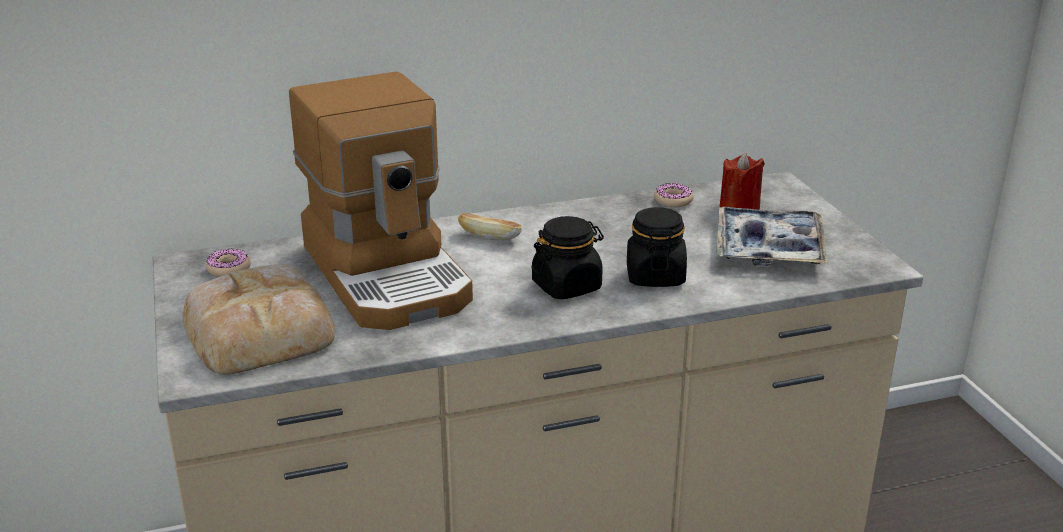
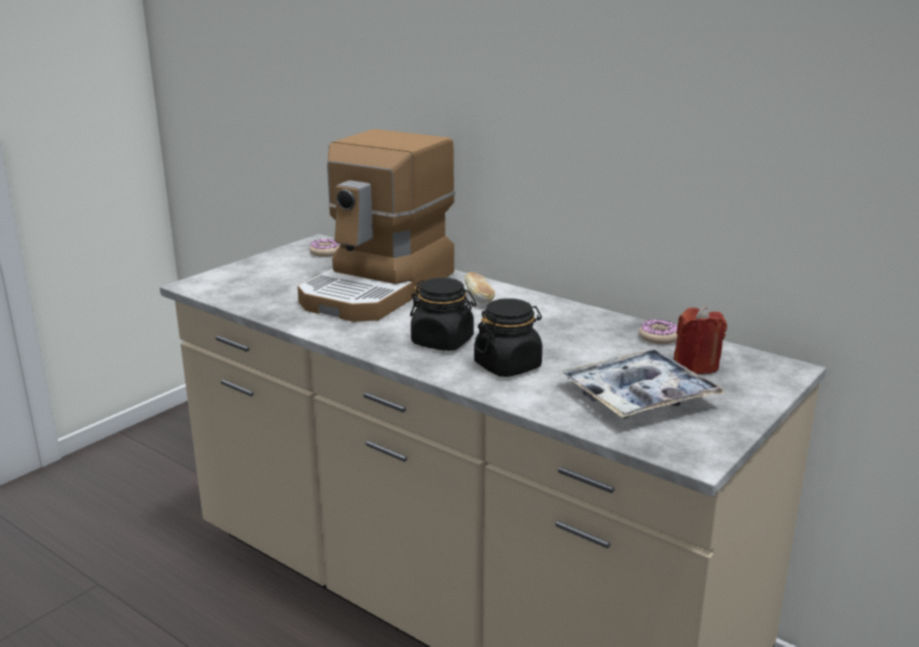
camera: 55 degrees right, 5 degrees down
bread [183,264,335,375] -> none

